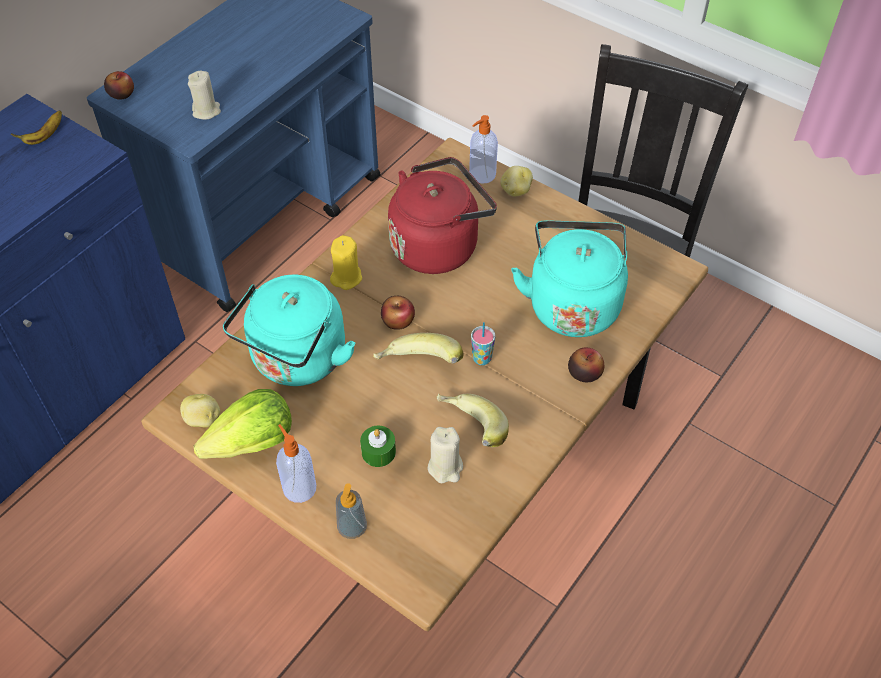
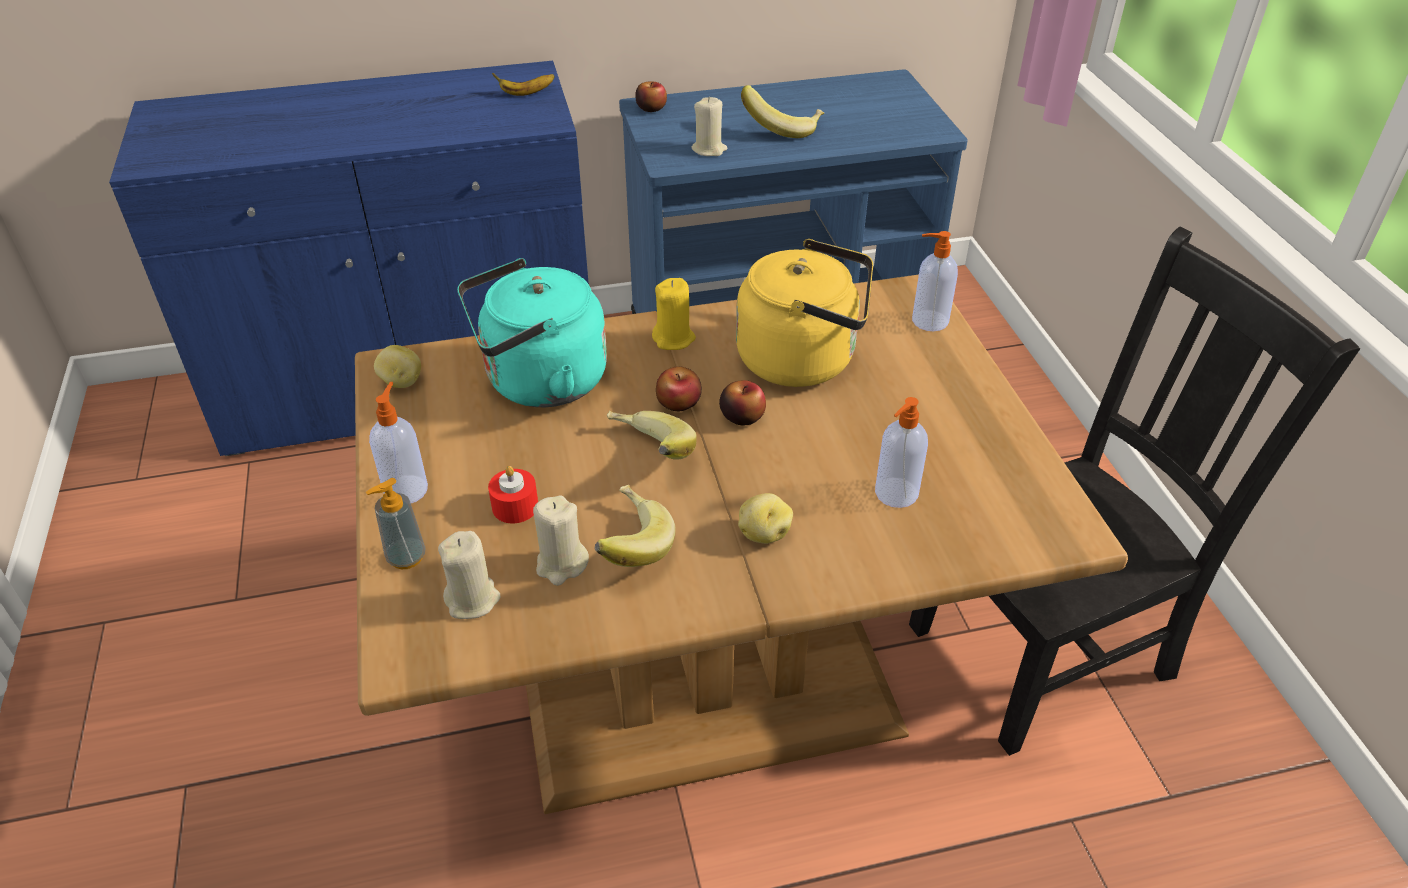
camera: 40 degrees right, 10 degrees down
lettuce [193,389,292,459] -> none
green candle [360,426,396,467] -> red candle [488,466,538,523]
red kettle [388,157,497,274] -> yellow kettle [736,239,873,387]
cup [471,322,495,365] -> none
potato [500,166,533,196] -> potato moved to [738,493,793,544]
turquoise kettle [511,220,628,337] -> soap dispenser [875,397,928,508]
apple [568,348,604,382] -> apple moved to [719,380,766,425]
none -> beige candle [438,531,501,619]
none -> banana [741,85,824,138]

